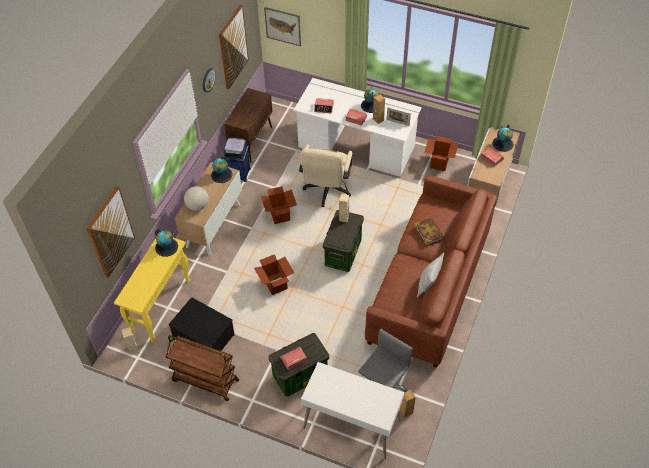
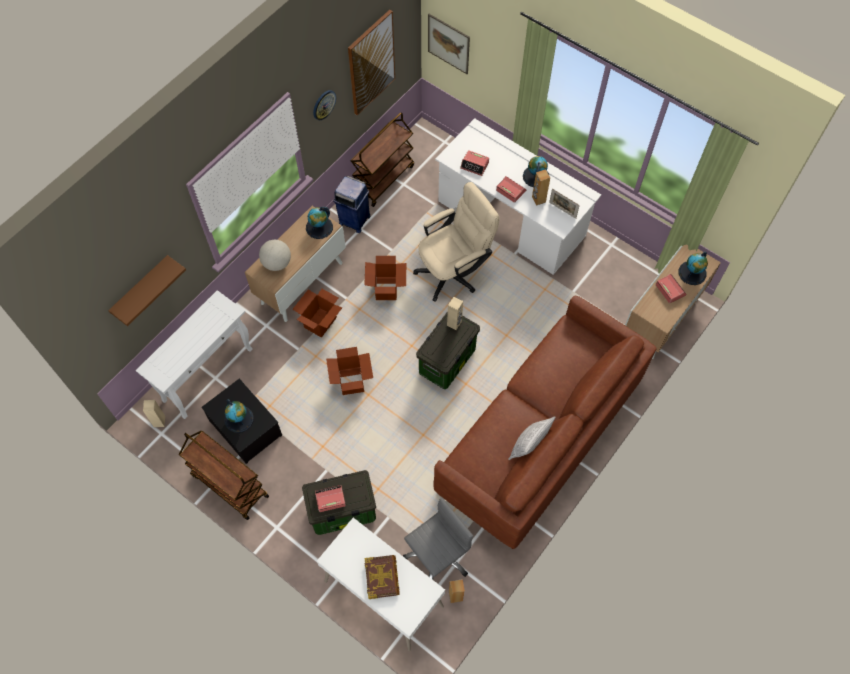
camera: 15 degrees right, 10 degrees up
picture [87,186,135,278] -> brown shelf [108,255,186,326]
yellow console table [114,238,191,343] -> white console table [136,290,253,419]
globe [155,229,178,257] -> globe moved to [224,399,254,433]
brown cabinet [224,88,272,162] -> brown cart [351,112,414,207]
beige office chair [299,144,353,207] -> beige office chair turned 150 degrees counterclockwise [413,182,500,302]
book [414,218,445,246] -> book moved to [365,555,400,599]
cardboard box [424,136,459,171] -> cardboard box moved to [292,289,342,337]

